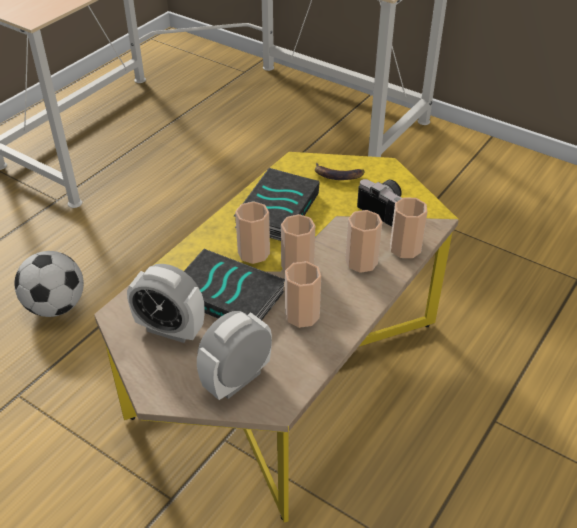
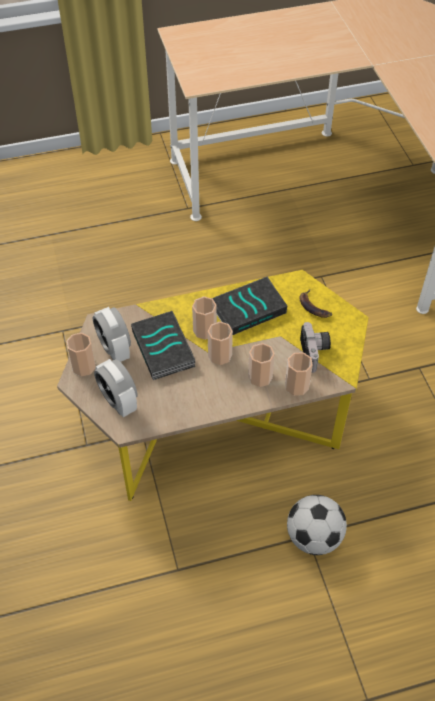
camera: 40 degrees right, 10 degrees up
football [14,251,84,317] -> football moved to [287,495,347,555]
alarm clock [197,311,272,400] -> alarm clock turned 120 degrees counterclockwise [94,359,137,417]
cup [285,261,321,328] -> cup moved to [66,333,96,376]

